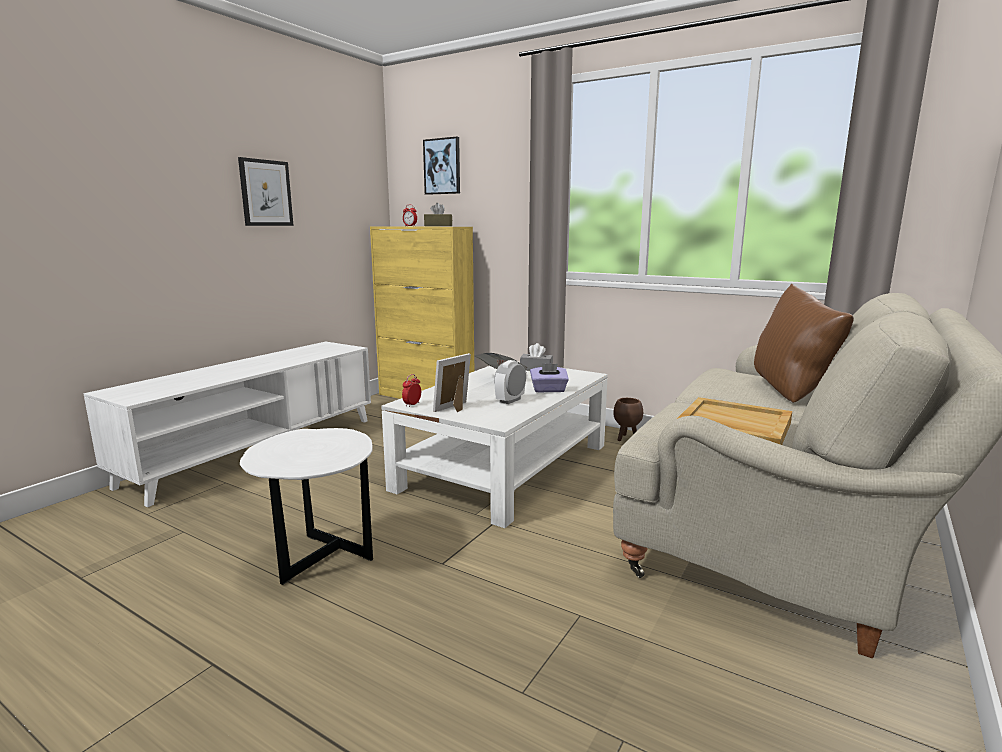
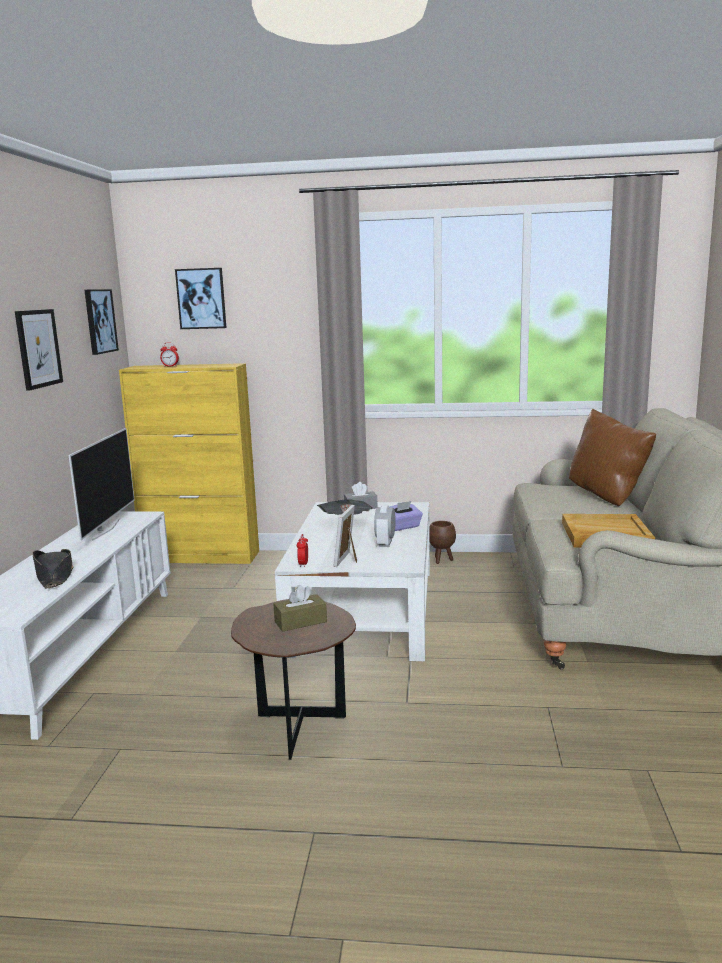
camera: 25 degrees left, 0 degrees up
white side table [240,428,373,585] -> brown side table [231,599,356,760]
brown tissue box [424,203,452,226] -> brown tissue box moved to [273,585,327,632]
none -> black hat [32,549,73,588]
none -> television [68,428,135,541]
none -> picture [85,289,119,355]

